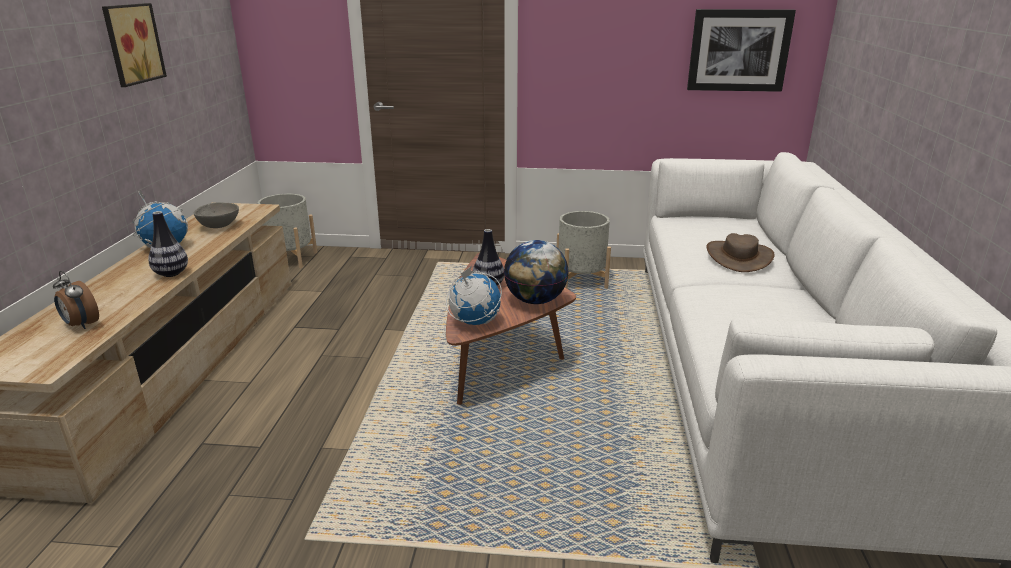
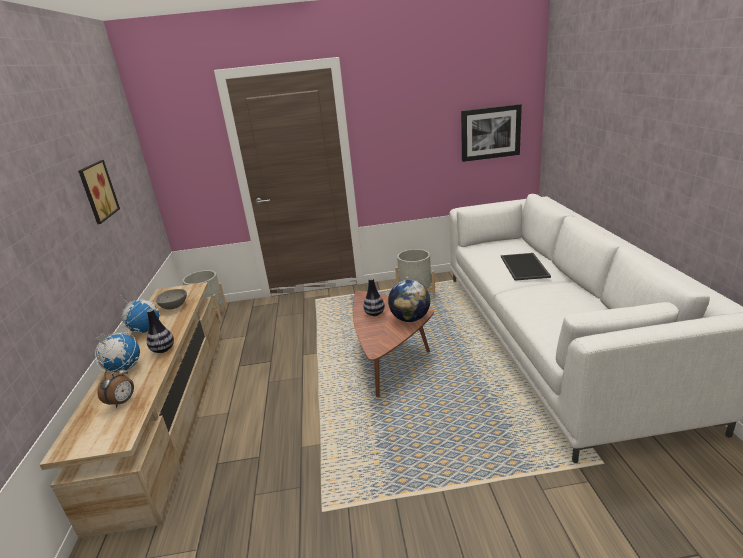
camera: 10 degrees left, 0 degrees up
alarm clock [53,271,99,329] -> alarm clock turned 90 degrees counterclockwise [97,365,134,408]
globe [446,266,502,325] -> globe moved to [95,332,140,372]
brown hat [707,233,774,272] -> tray [501,253,551,281]

